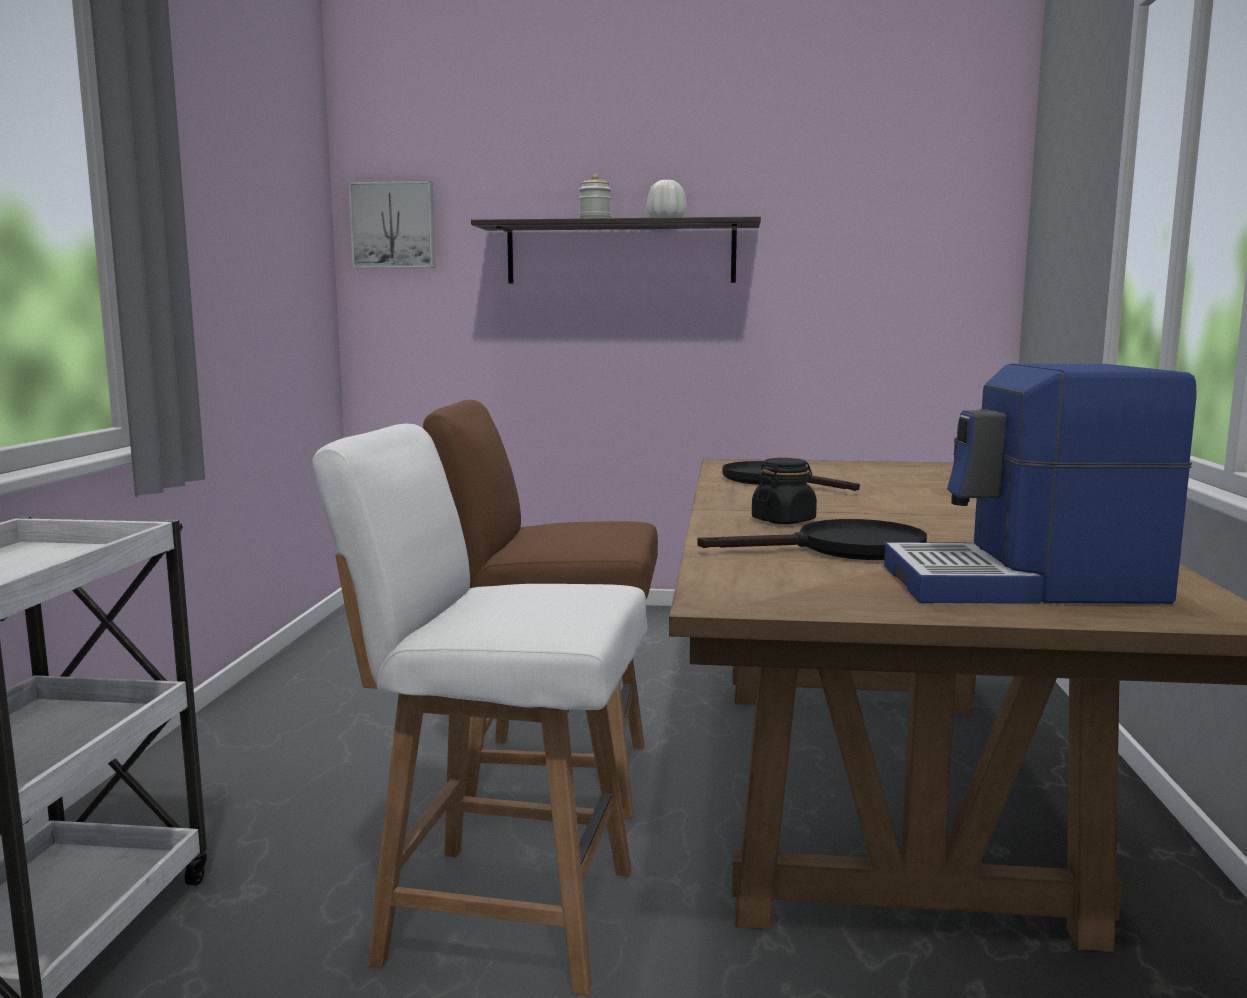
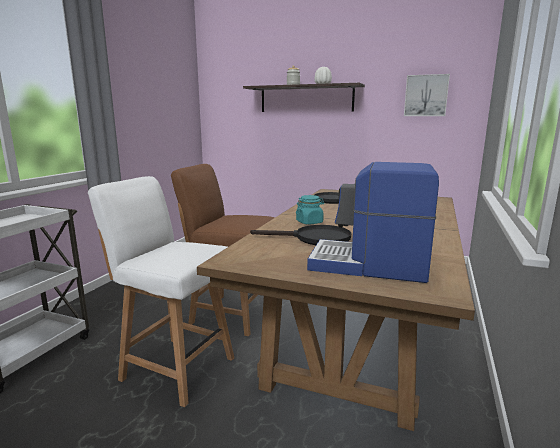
camera: 15 degrees right, 5 degrees up
picture [348,181,436,268] -> picture moved to [404,74,450,116]
black jar [752,458,817,524] -> turquoise jar [296,195,324,224]

